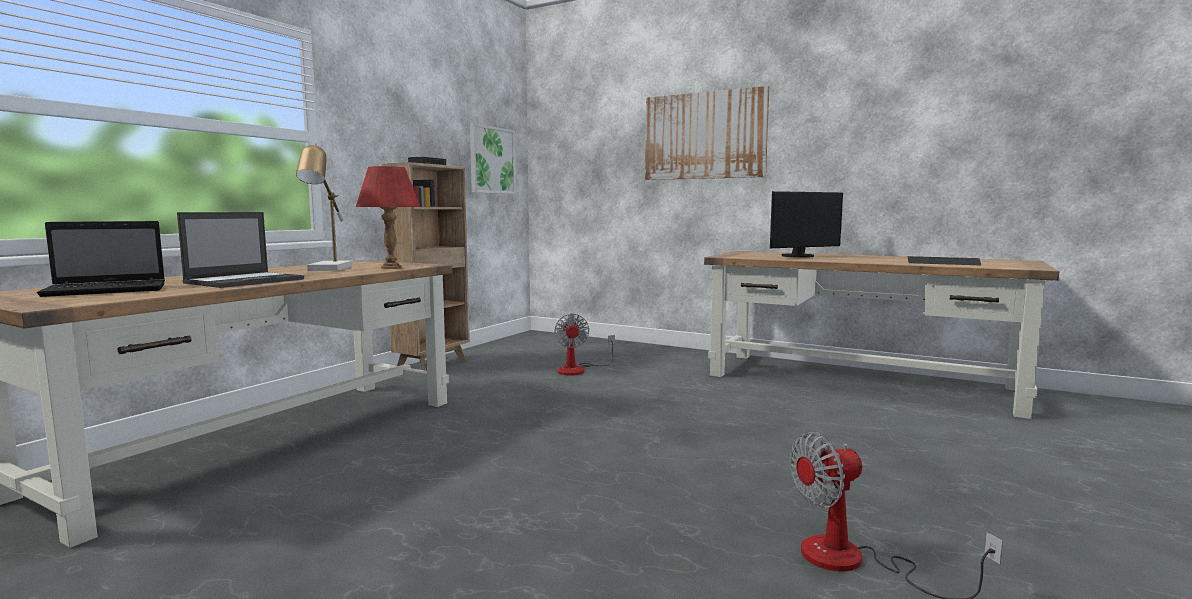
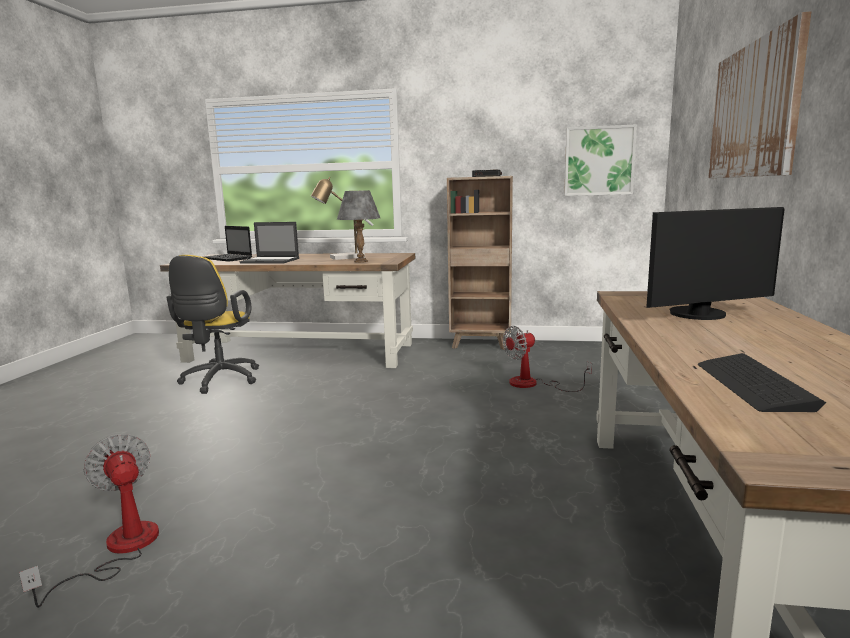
camera: 70 degrees right, 5 degrees up
red table lamp [356,166,421,269] -> grey table lamp [337,190,380,263]
monitor [770,191,843,258] -> monitor turned 60 degrees counterclockwise [646,207,785,320]
none -> yellow office chair [167,255,259,394]

